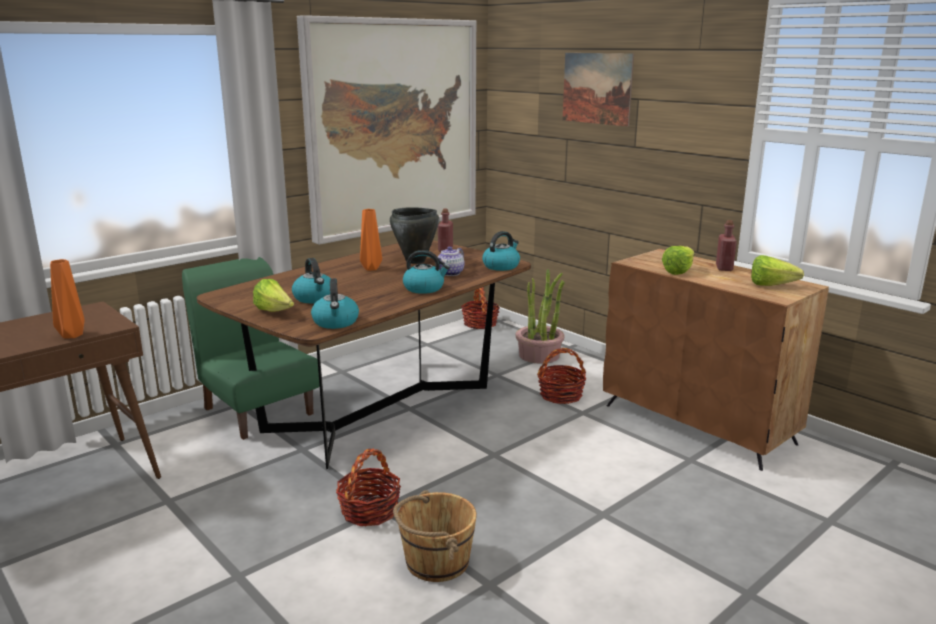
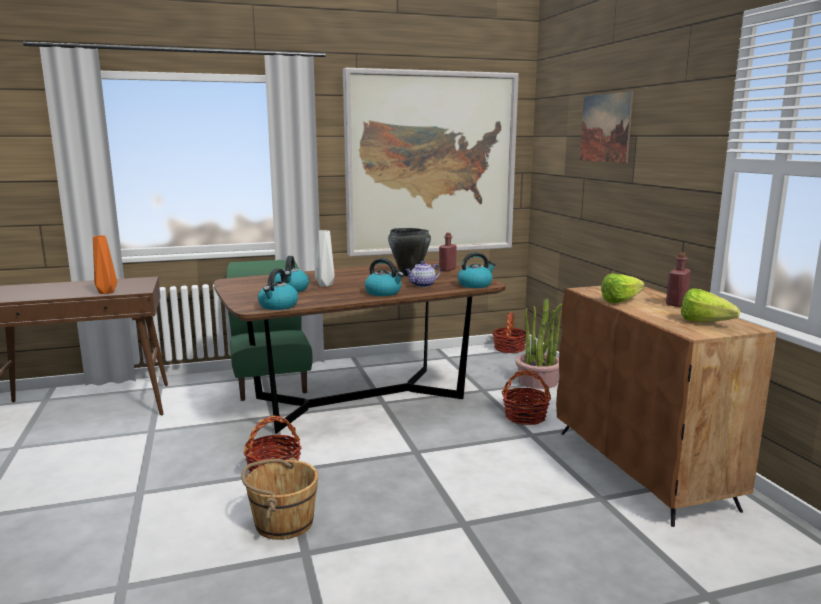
camera: 25 degrees right, 5 degrees down
lettuce [253,279,294,312] -> none
orange vase [360,209,382,271] -> none
none -> white vase [315,230,334,287]

